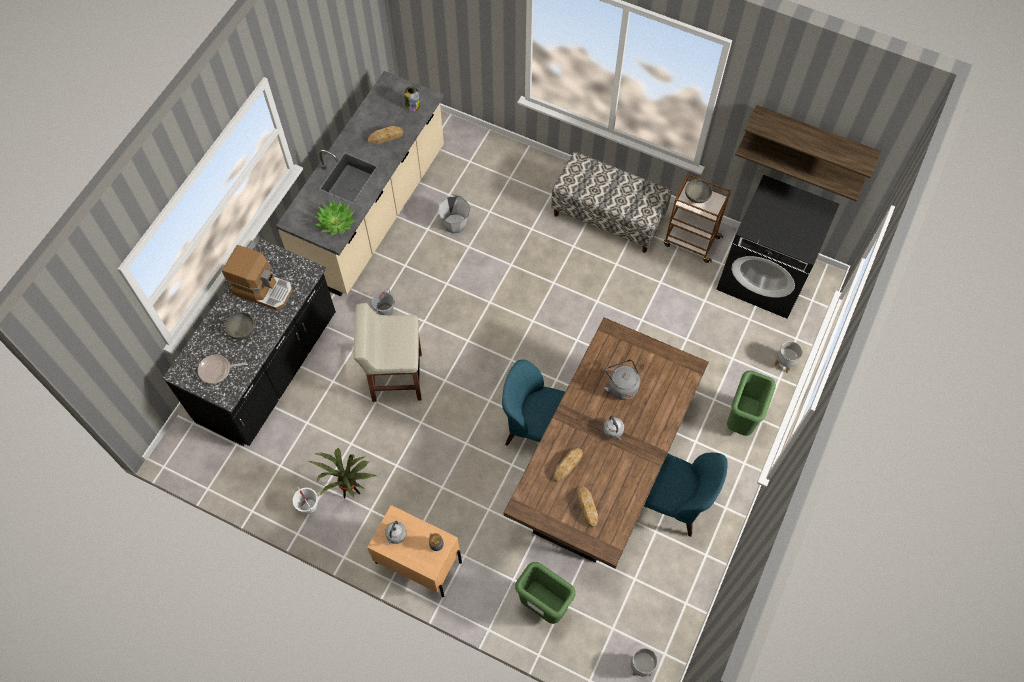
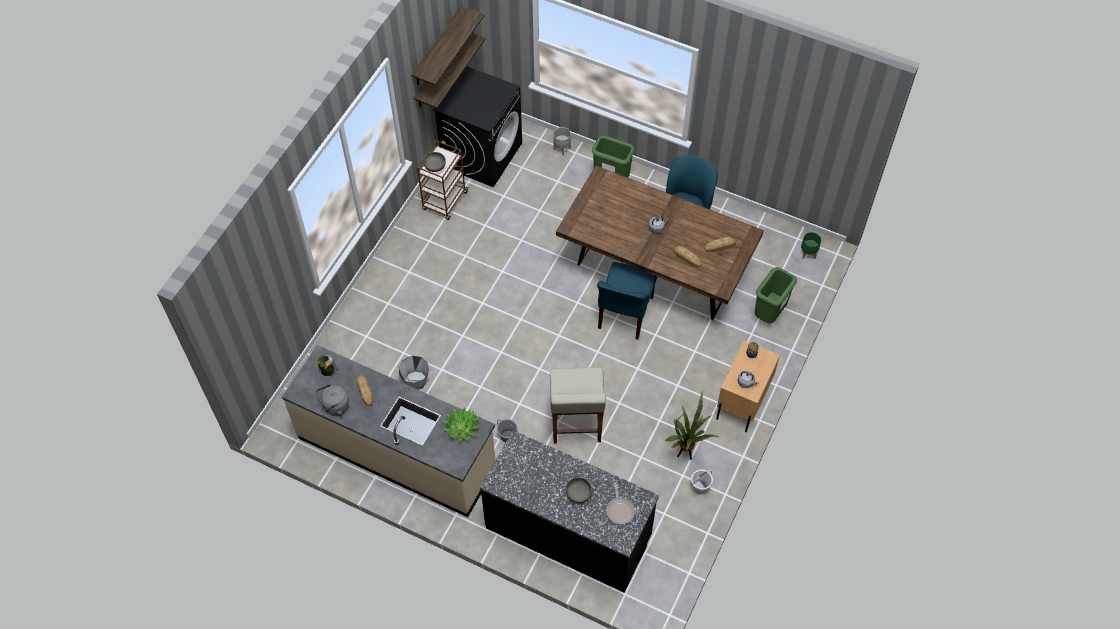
camera: 90 degrees left, 5 degrees down
coffee machine [222,245,293,310] -> none
bench [551,152,672,253] -> none
grey kettle [604,359,640,400] -> grey kettle moved to [316,384,350,416]
grey planter [631,648,658,677] -> green planter [801,232,821,259]

